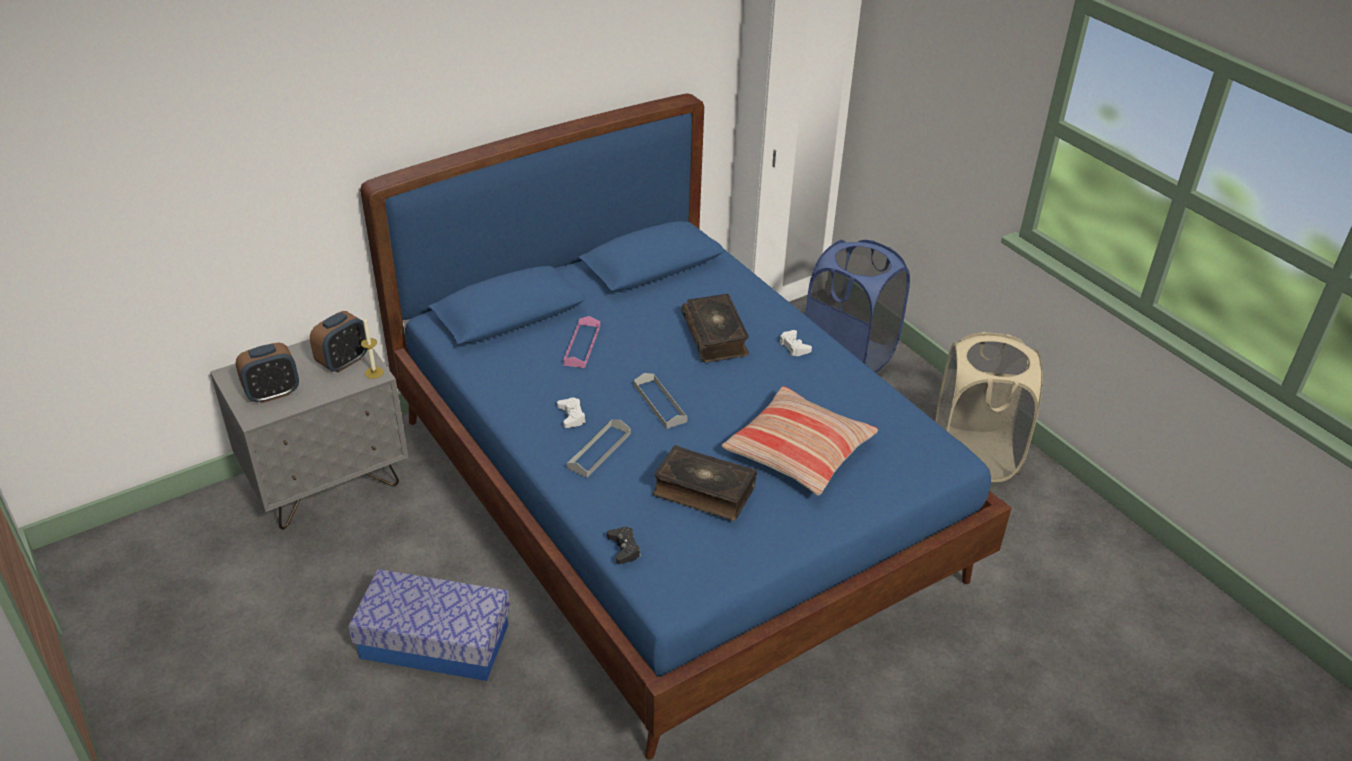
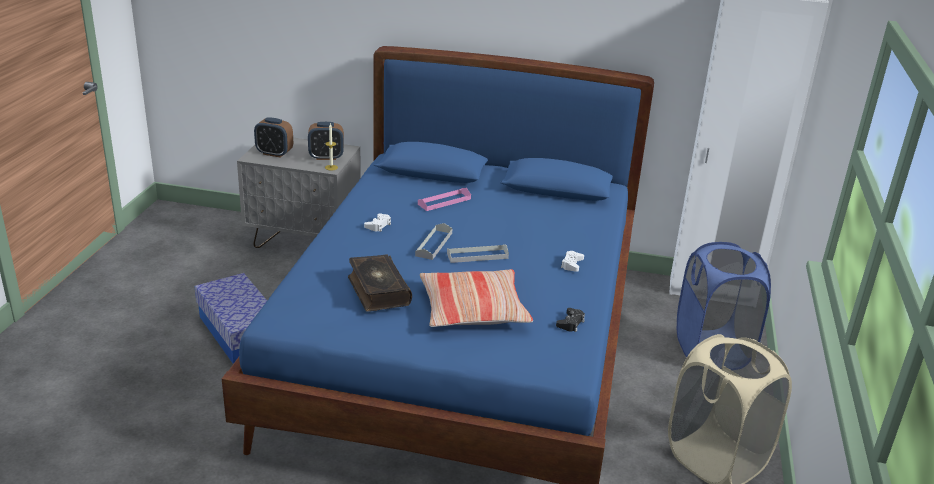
camera: 45 degrees right, 10 degrees down
grey tray [567,420,631,478] -> grey tray moved to [447,244,509,263]
black game controller [607,527,641,564] -> black game controller moved to [556,308,585,332]
book [682,294,749,363] -> none

